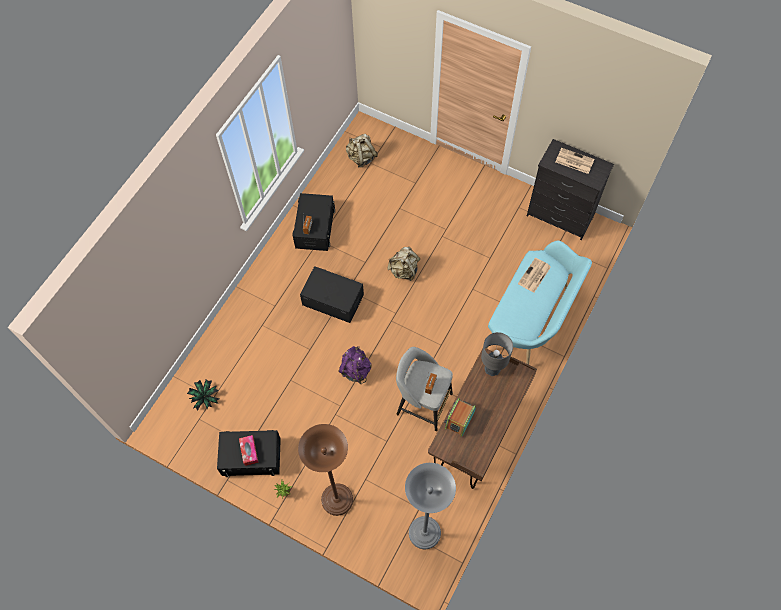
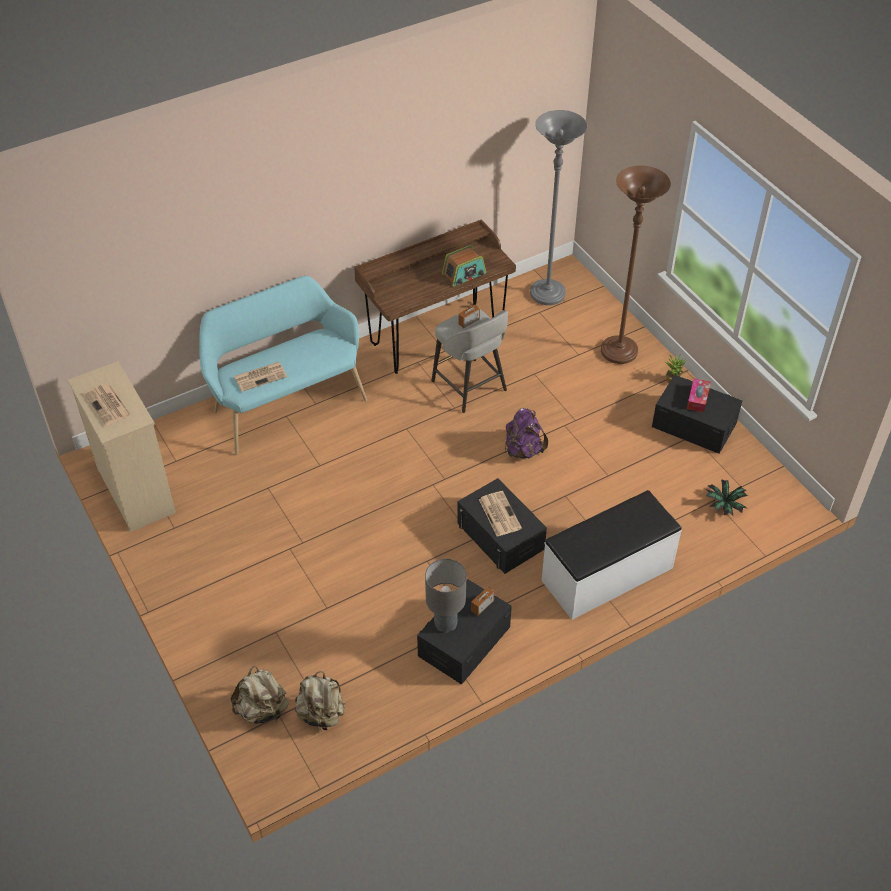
camera: 150 degrees left, 15 degrees down
beige backpack [387,247,420,281] -> beige backpack moved to [231,666,288,723]
grey table lamp [481,332,513,376] -> grey table lamp moved to [425,559,466,633]
black dresser [527,139,614,240] -> beige dresser [68,361,176,532]
none -> newspaper [479,491,522,536]
none -> white bench [542,490,682,620]

